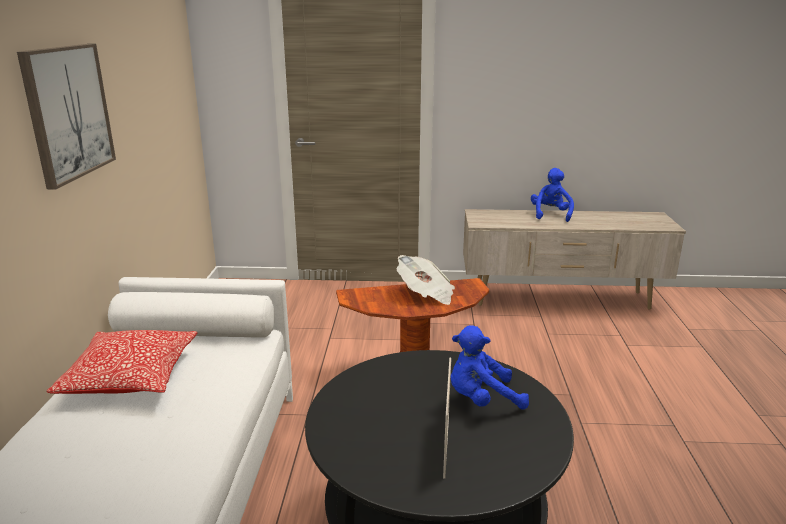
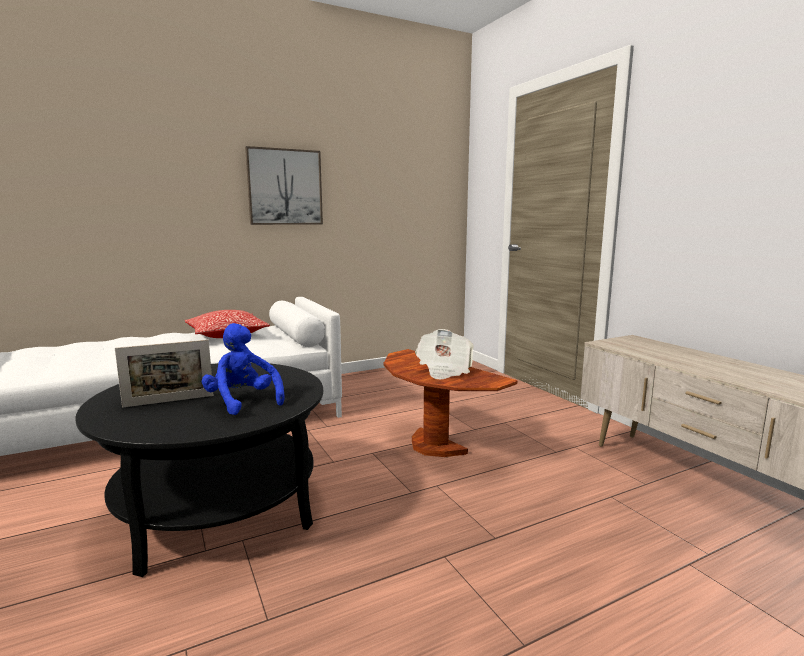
camera: 60 degrees right, 10 degrees down
blue plush toy [531,168,574,222] -> none

